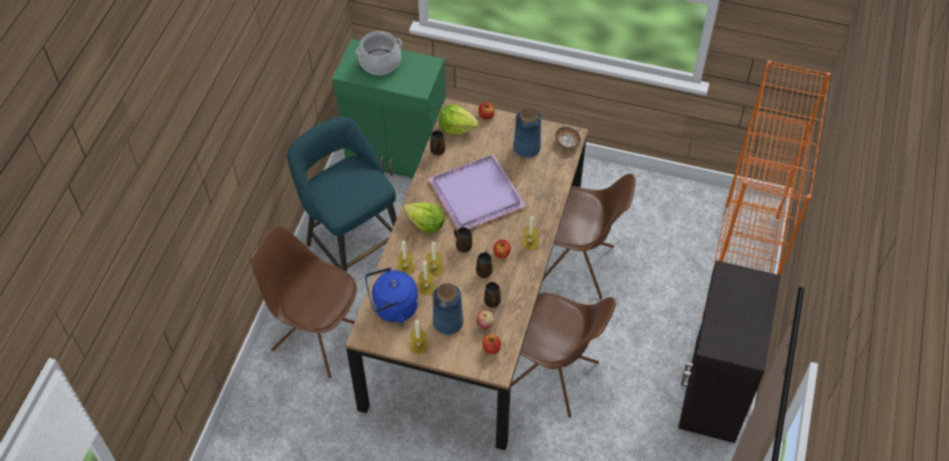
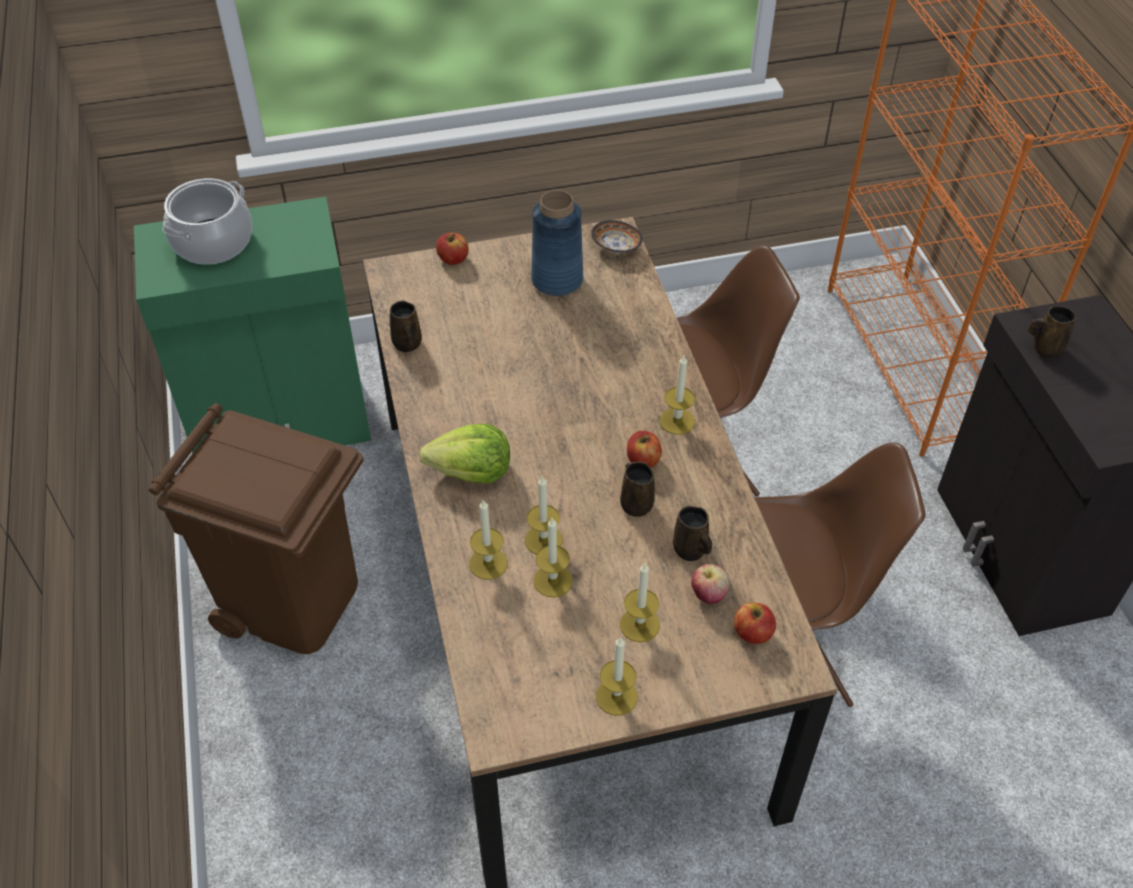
camera: 30 degrees left, 5 degrees down
brown chair [249,225,357,378] -> none
turquoise stool [287,117,397,272] -> brown trash can [149,403,363,654]
blue kettle [365,267,419,323] -> none
purple tray [428,154,526,230] -> none
blue vase [433,283,463,335] -> candle [620,563,660,642]
lettuce [439,104,479,134] -> none
brown mug [454,227,472,252] -> brown mug moved to [1028,306,1077,359]

